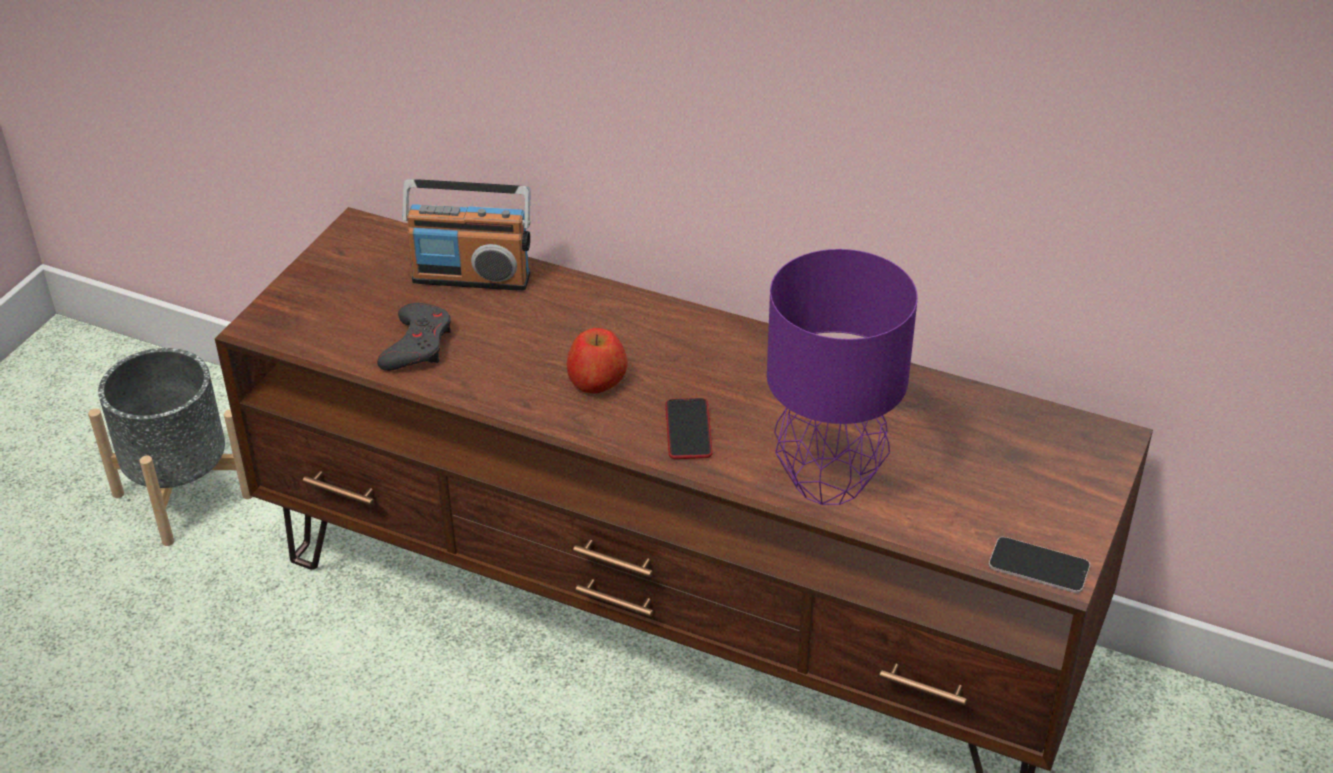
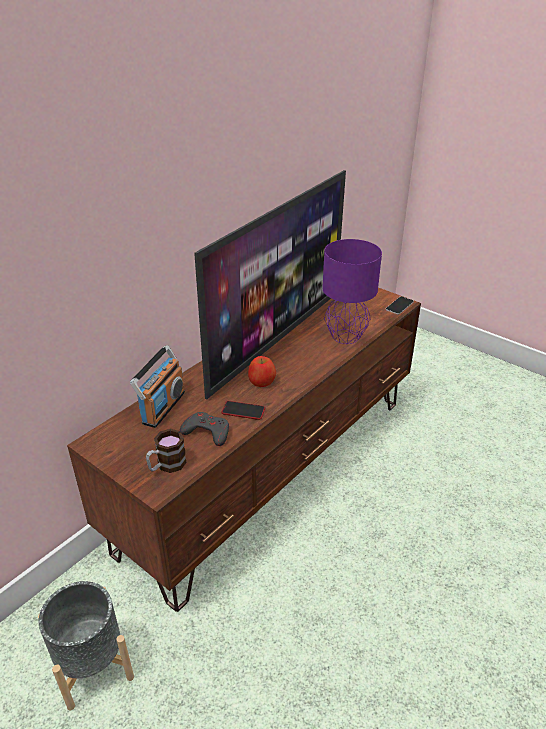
camera: 75 degrees left, 5 degrees down
phone [665,398,713,459] -> phone moved to [222,401,265,420]
none -> mug [146,429,187,473]
none -> television [194,170,346,399]

